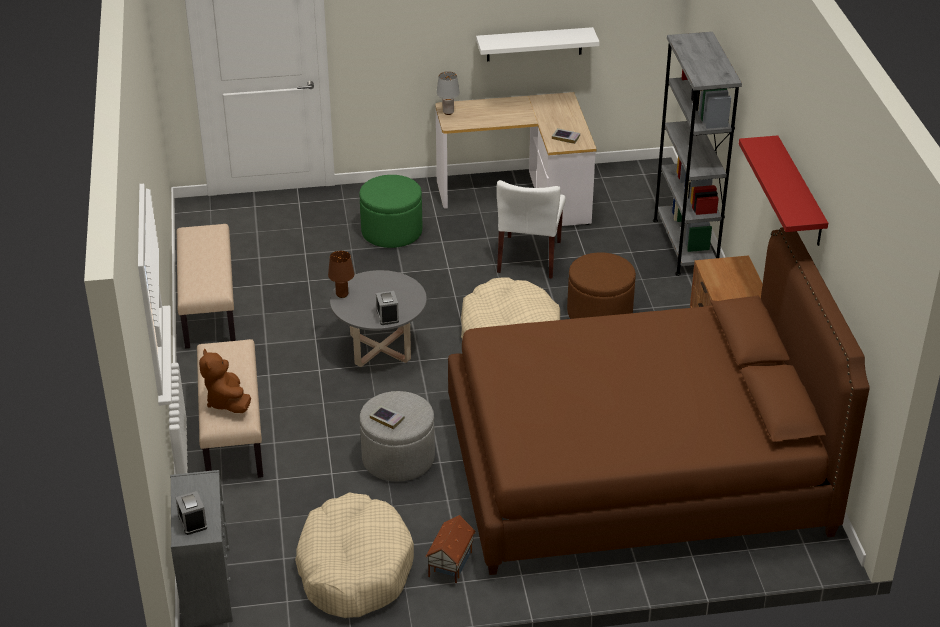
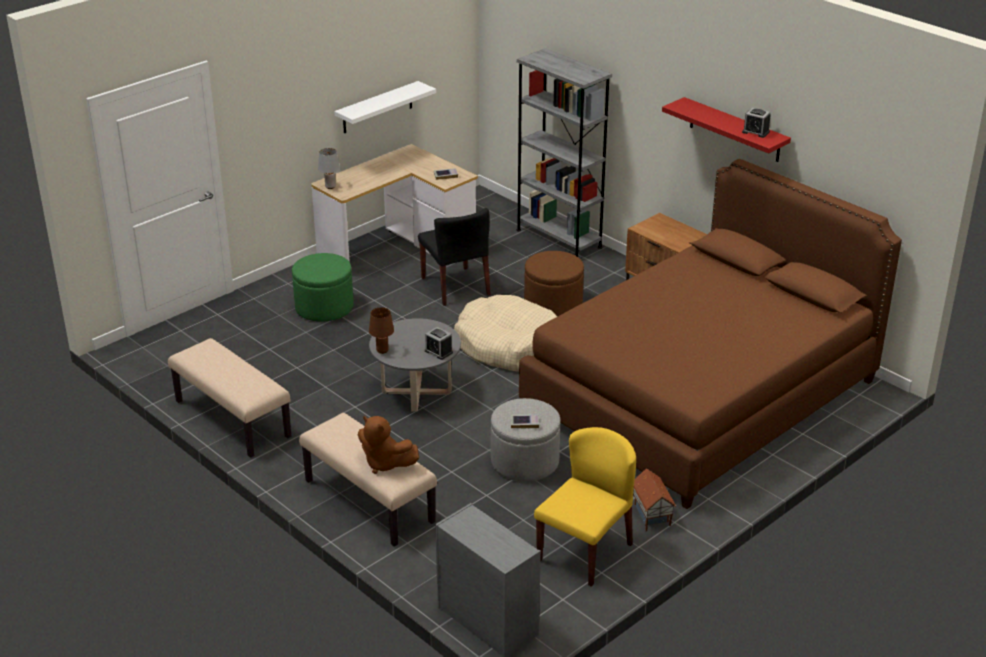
camera: 35 degrees left, 5 degrees down
alarm clock [176,491,207,535] -> alarm clock moved to [742,108,771,138]
beige dog bed [295,492,414,618] -> yellow chair [534,427,636,587]
white chair [497,180,566,279] -> black chair [418,208,491,306]

